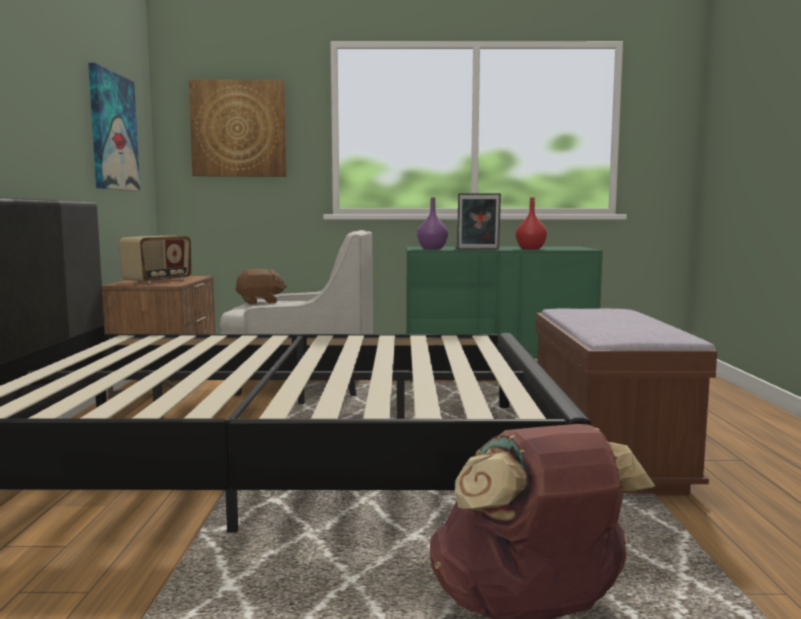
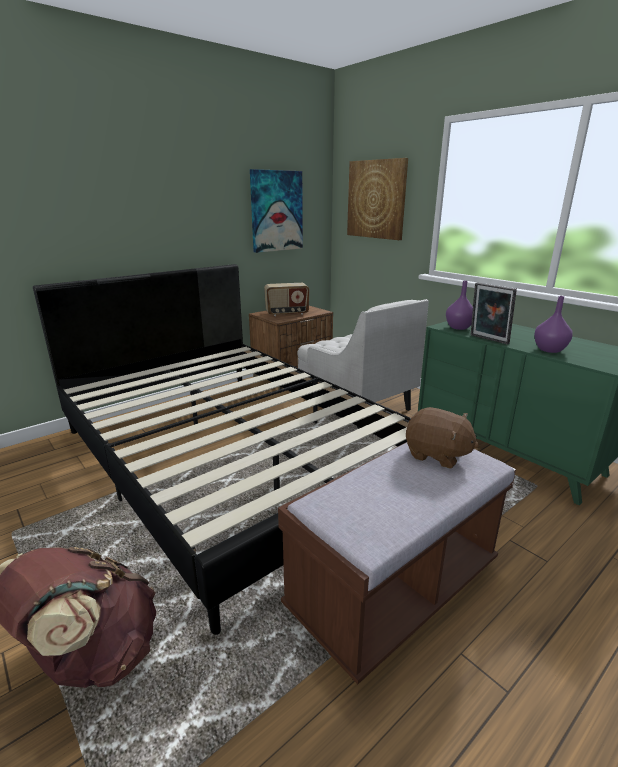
camera: 50 degrees right, 15 degrees up
brown plush toy [235,269,287,305] -> brown plush toy moved to [406,407,479,469]
red vase [516,197,547,249] -> purple vase [534,296,573,353]

